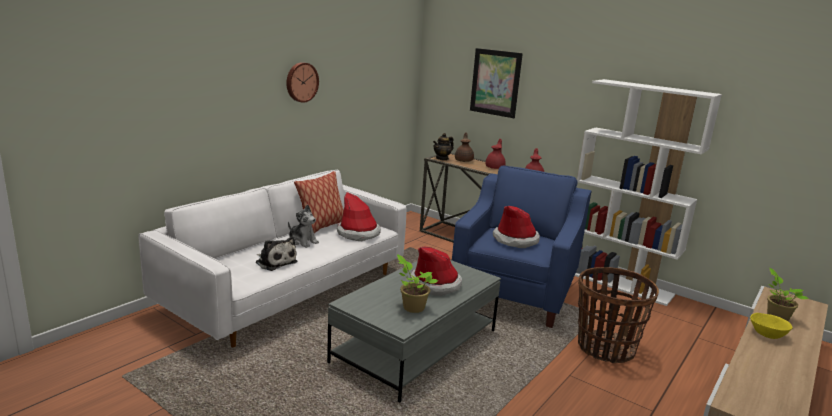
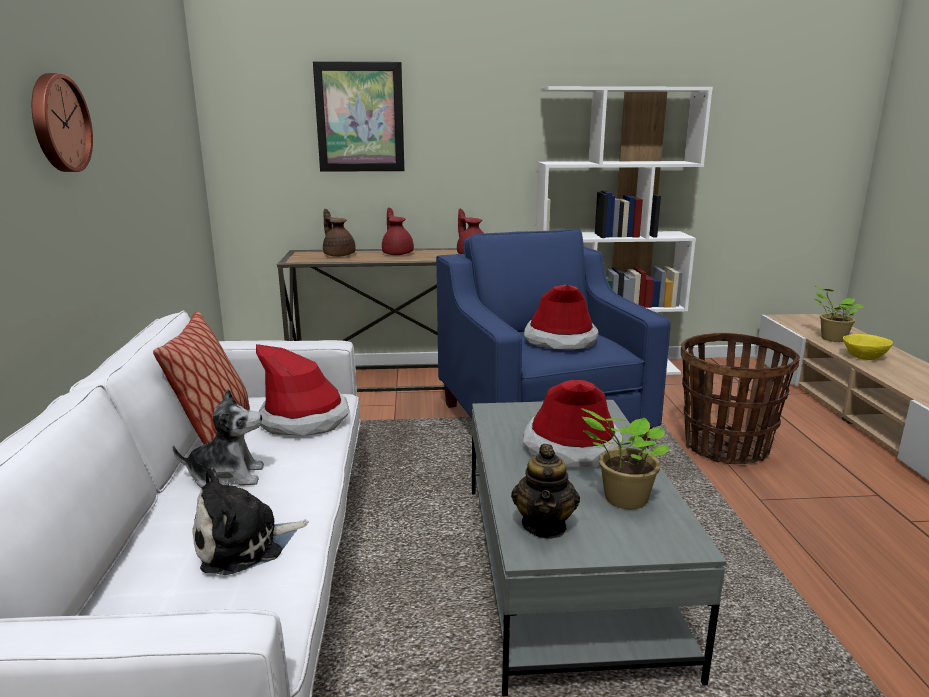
camera: 40 degrees left, 0 degrees up
plush toy [256,237,297,271] -> plush toy turned 150 degrees clockwise [193,467,309,575]
teapot [433,133,454,160] -> teapot moved to [511,444,580,539]

